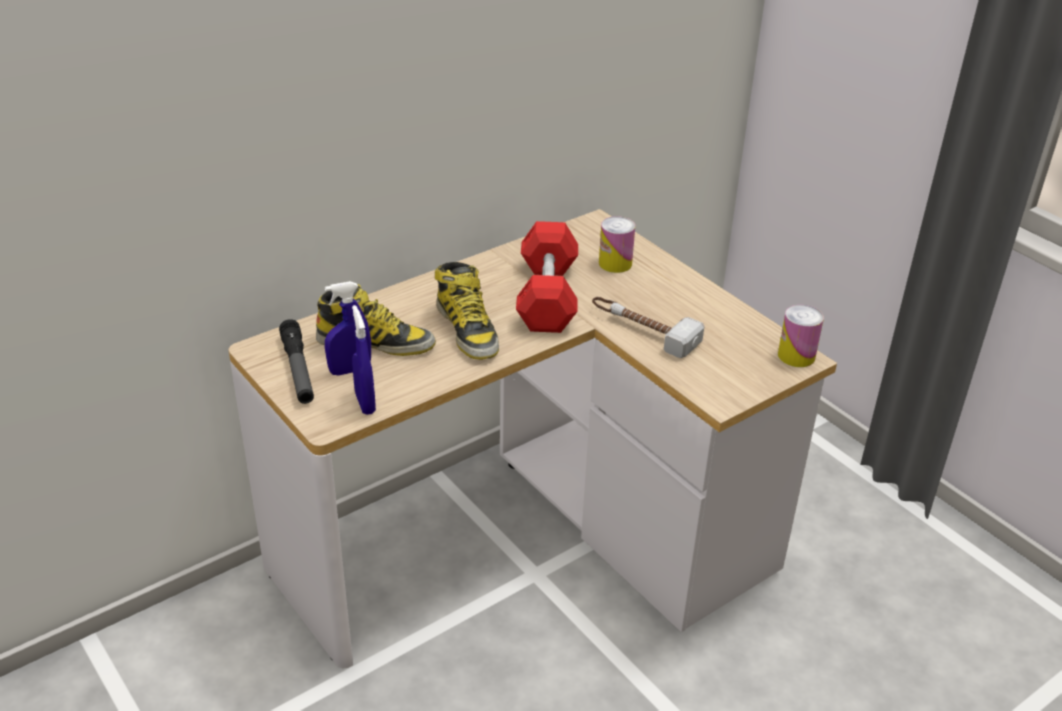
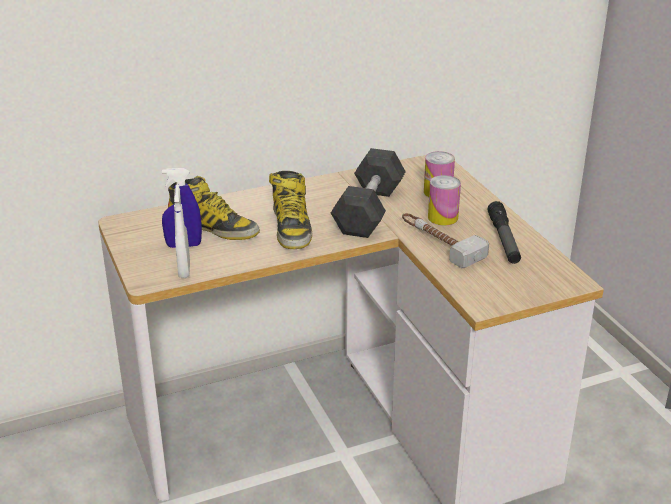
camera: 15 degrees right, 5 degrees down
flashlight [279,319,314,404] -> flashlight moved to [488,201,521,264]
blue spray bottle [352,305,376,415] -> white spray bottle [174,184,190,278]
red dumbbell [516,221,578,333] -> grey dumbbell [331,148,406,238]
can [778,305,824,367] -> can moved to [428,175,461,226]

